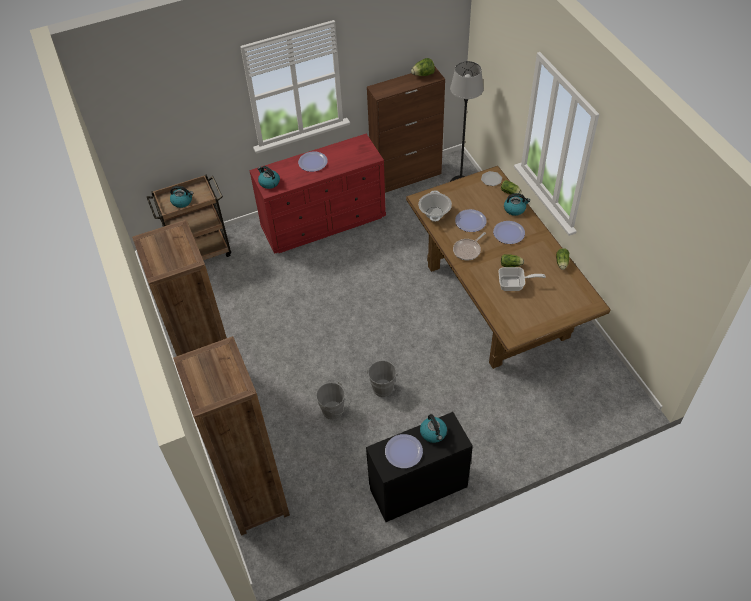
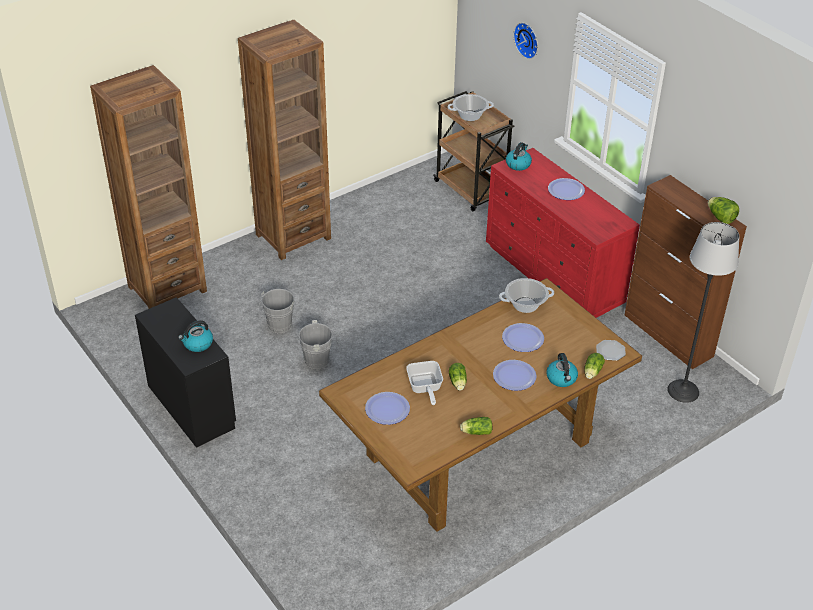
camera: 75 degrees right, 10 degrees down
kettle [170,186,194,208] -> cooking pot [448,94,494,121]
plate [385,434,423,468] -> plate moved to [365,392,410,425]
frying pan [453,232,486,260] -> none
none -> wall clock [513,23,538,59]

